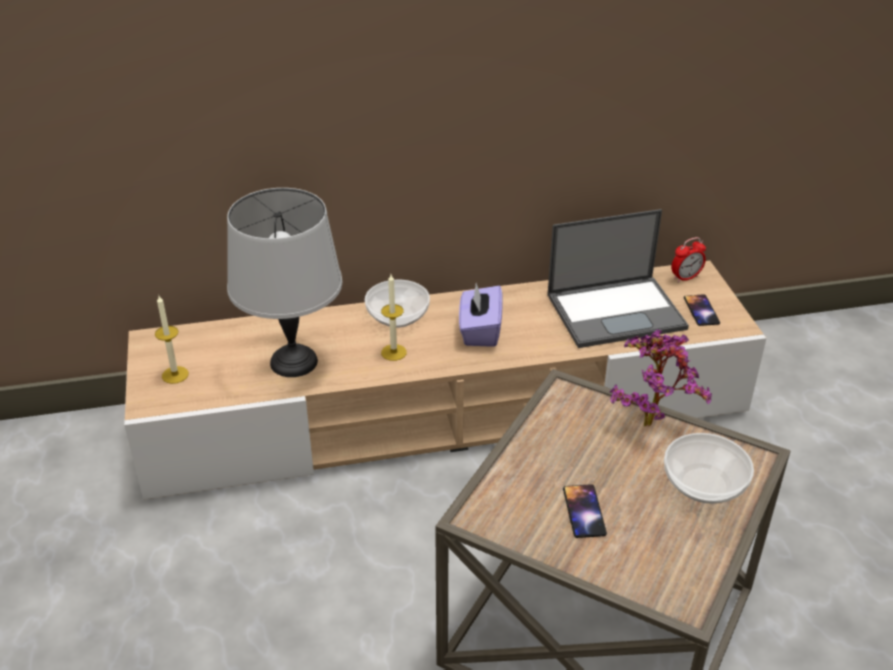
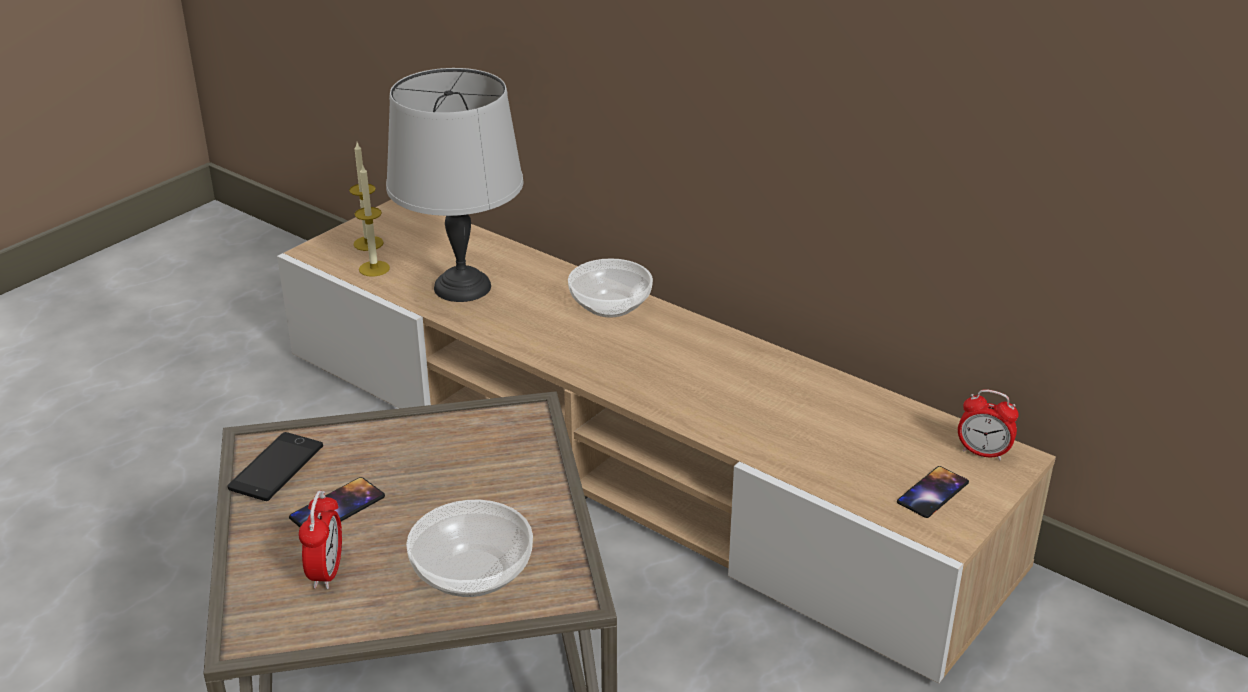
camera: 50 degrees right, 5 degrees down
candle [381,274,407,361] -> candle moved to [355,164,390,277]
purple tissue box [459,283,503,347] -> none
laptop [547,209,689,348] -> none
potted plant [609,330,712,426] -> none
none -> phone [228,432,323,501]
none -> alarm clock [299,491,342,589]

